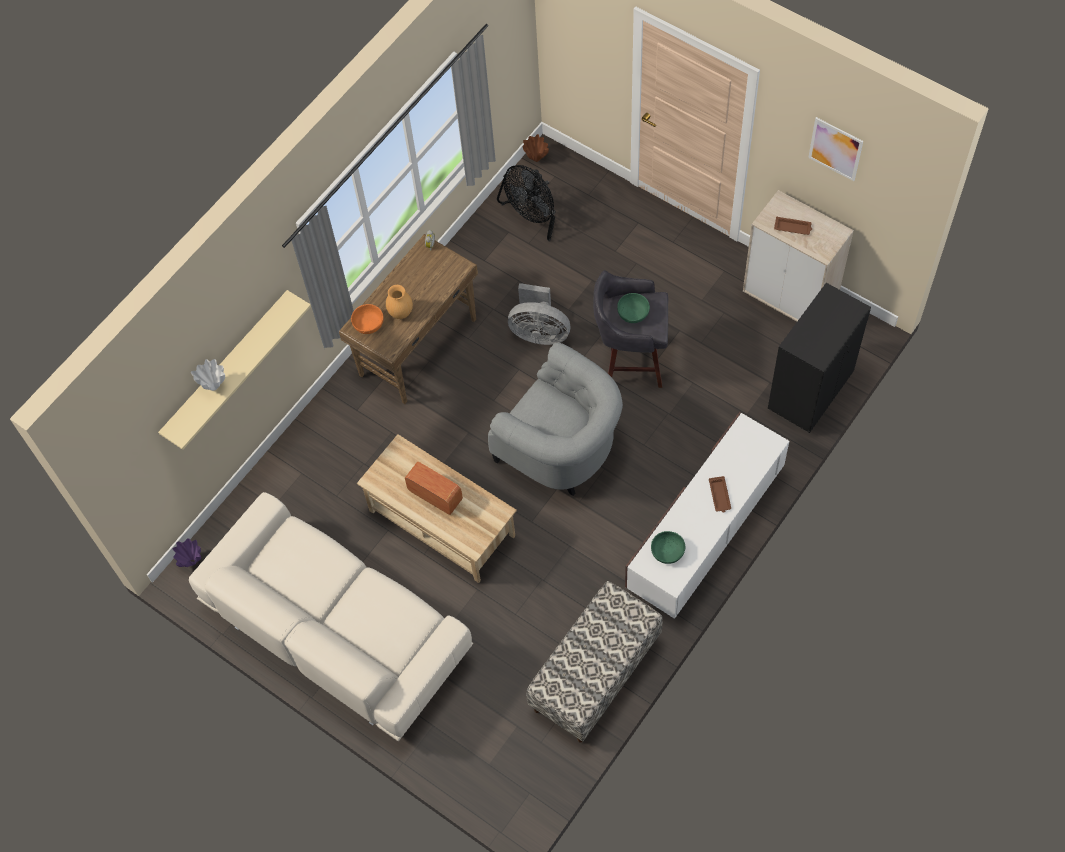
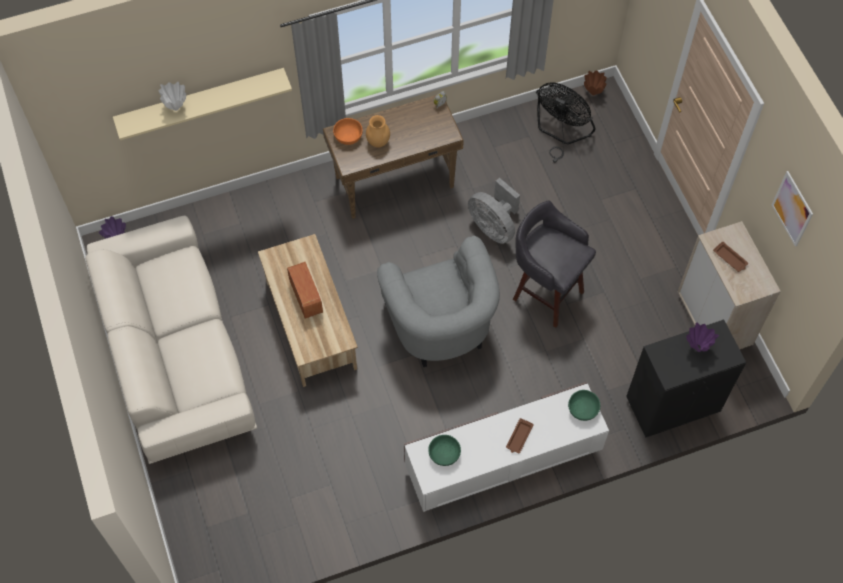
camera: 30 degrees right, 0 degrees up
black fan [497,165,556,241] -> black fan turned 135 degrees clockwise [536,82,596,163]
bench [526,581,663,742] -> none
green bowl [617,293,650,323] -> green bowl moved to [568,390,600,421]
none -> purple vase [686,323,719,352]

